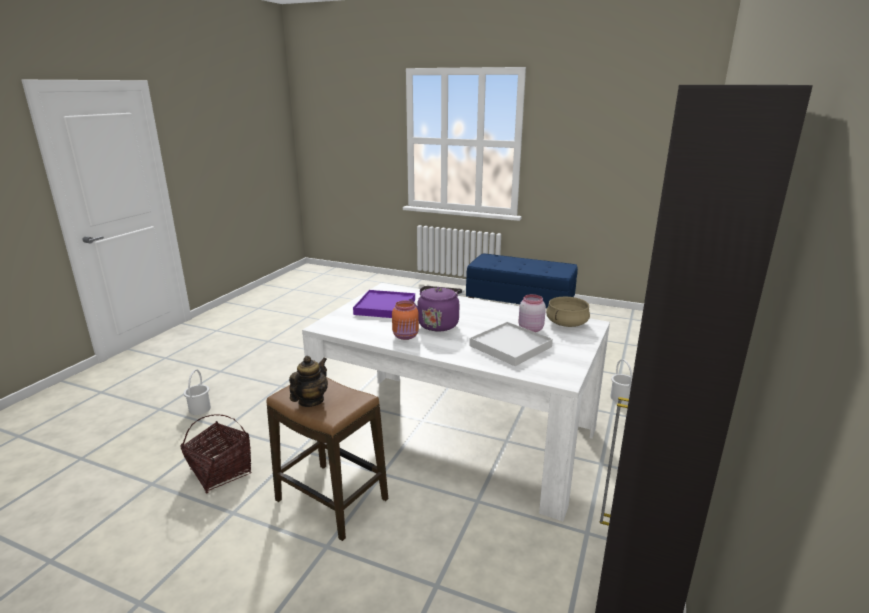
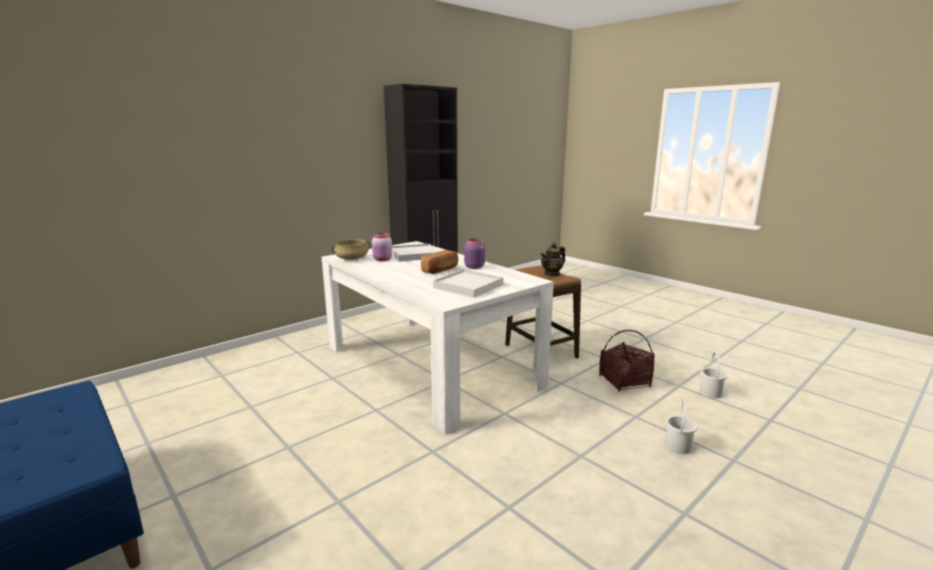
camera: 155 degrees left, 5 degrees down
purple tray [353,290,415,318] -> white tray [433,270,504,298]
orange jar [392,300,419,340] -> purple jar [464,239,485,269]
purple kettle [409,286,462,331] -> bread [421,250,458,274]
white bucket [610,359,633,403] -> white bucket moved to [699,352,727,398]

